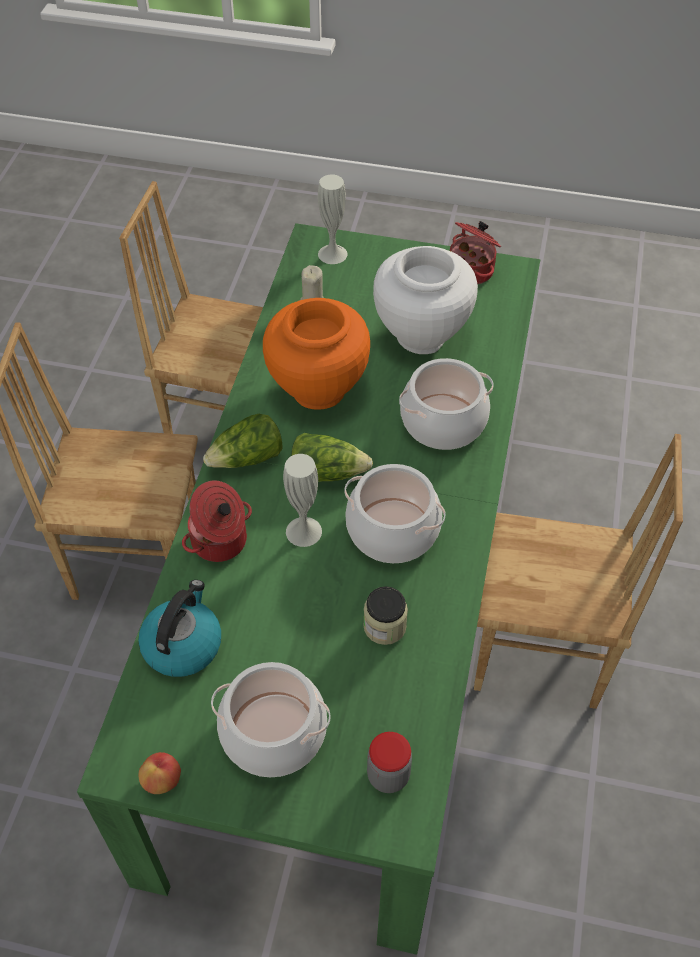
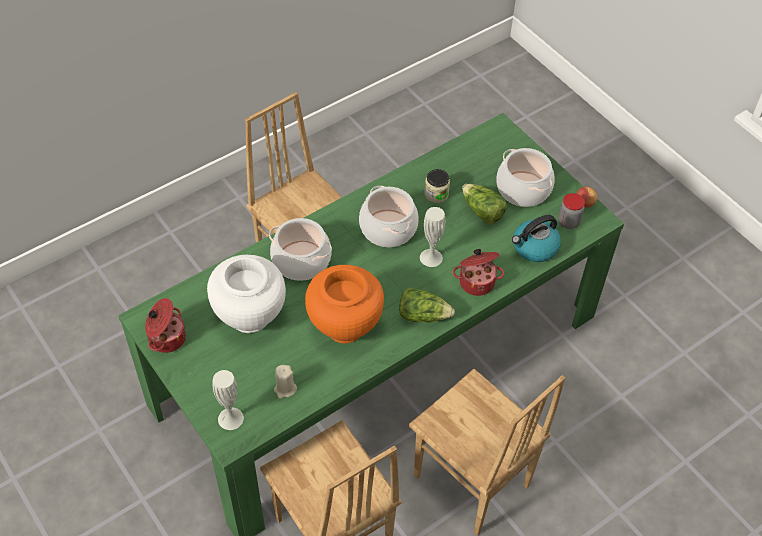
camera: 140 degrees left, 0 degrees up
lettuce [291,433,373,482] -> lettuce moved to [462,184,507,224]
jar [367,732,412,793] -> jar moved to [558,193,585,229]

